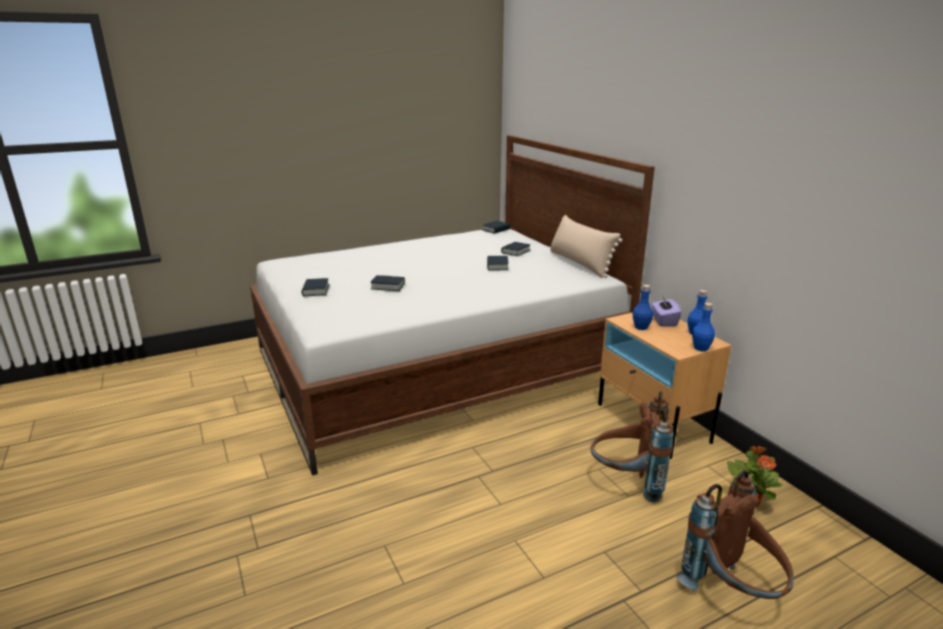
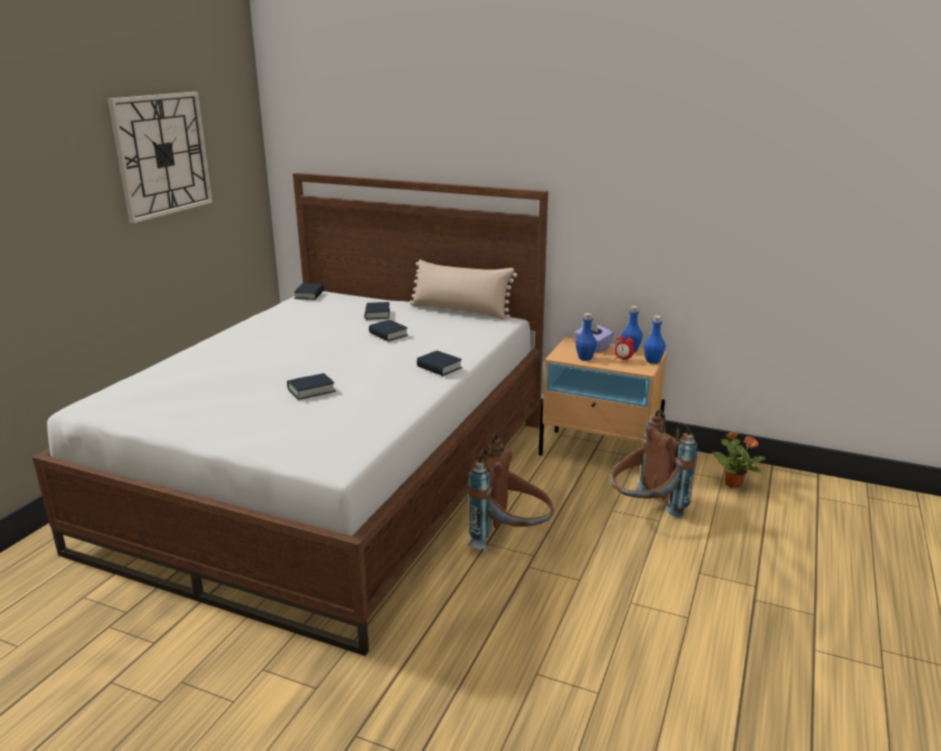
camera: 40 degrees left, 0 degrees up
book [302,278,330,297] -> book moved to [417,351,462,376]
brown backpack [676,470,794,599] -> brown backpack moved to [468,433,554,549]
none -> wall clock [108,92,212,223]
none -> alarm clock [615,333,634,361]

